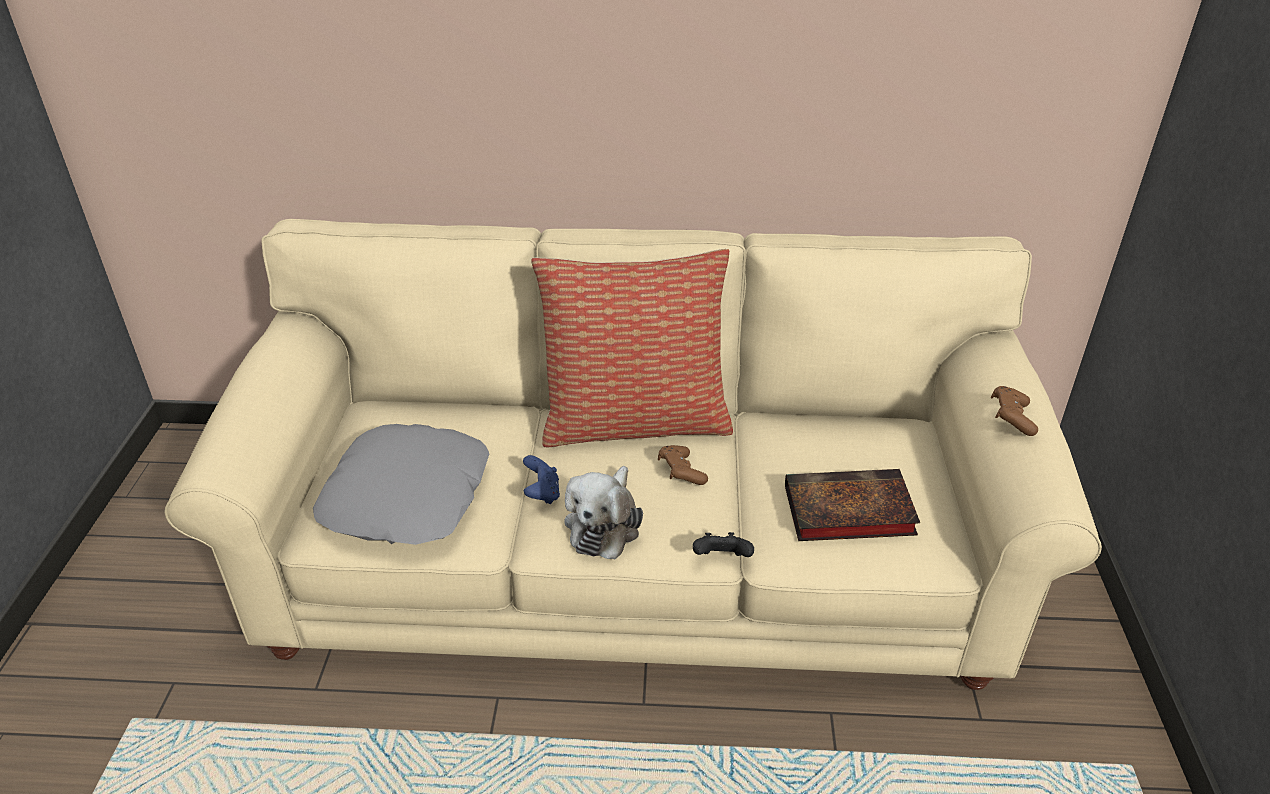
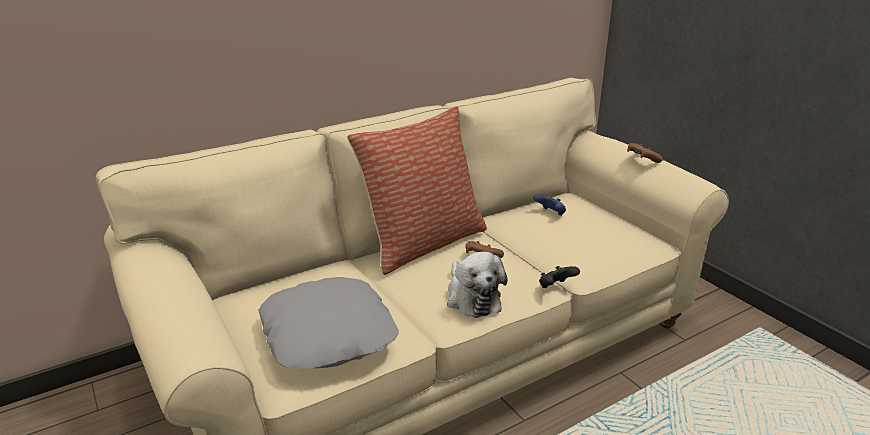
camera: 35 degrees left, 10 degrees down
blue game controller [523,455,560,504] -> blue game controller moved to [533,194,566,216]
book [785,469,920,541] -> none

